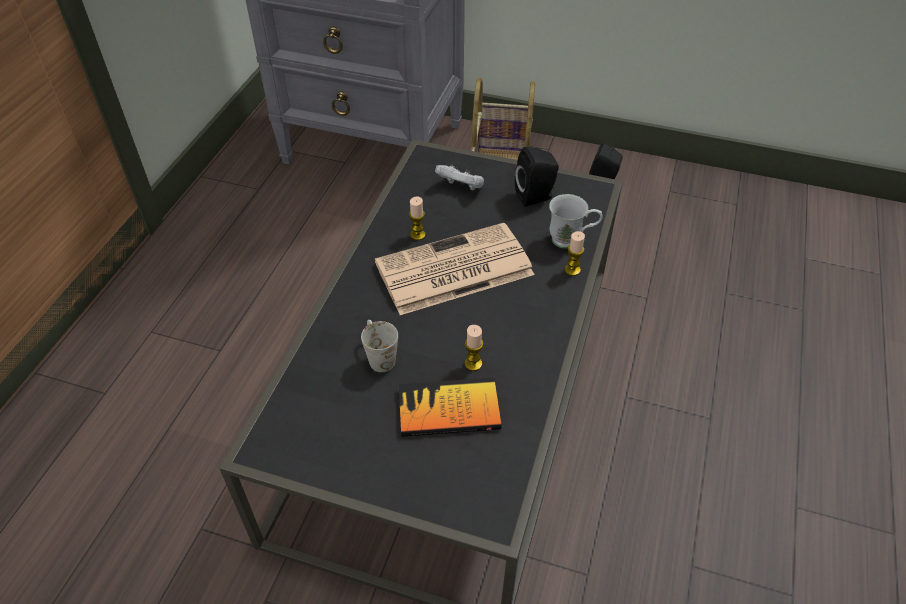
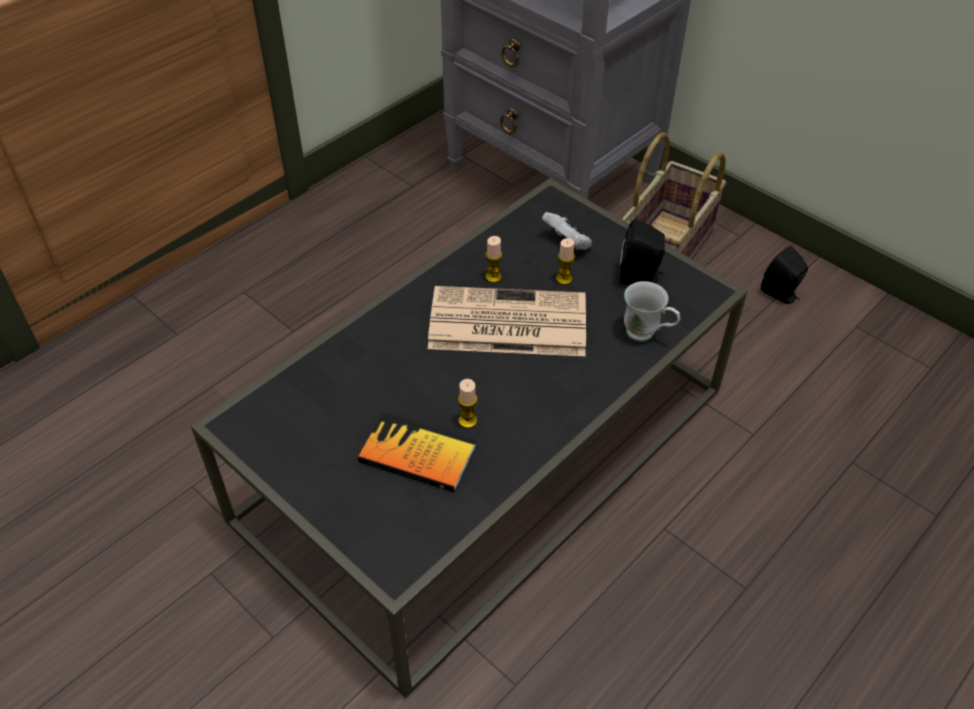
camera: 25 degrees right, 0 degrees up
white mug [361,320,398,372] -> none
candle [565,231,585,276] -> candle moved to [556,238,575,285]

